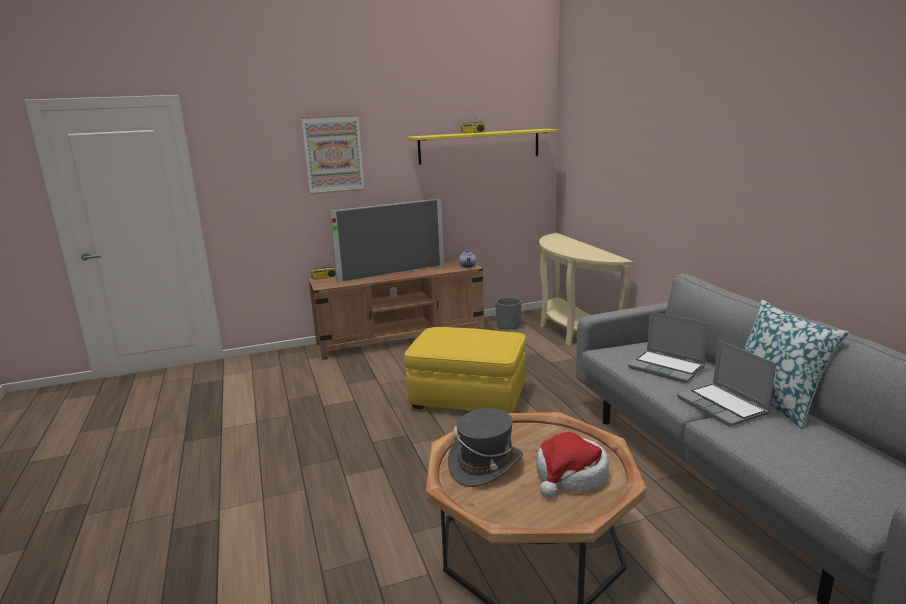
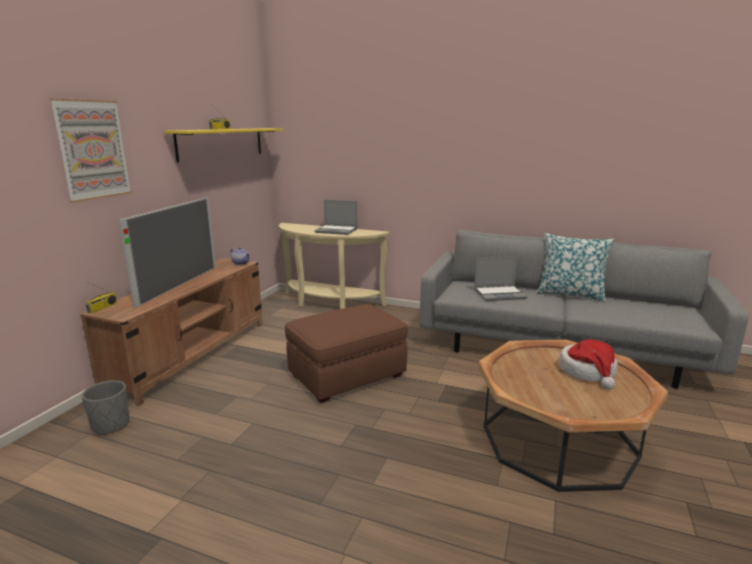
camera: 50 degrees left, 0 degrees up
yellow ottoman [404,327,526,413] -> brown ottoman [285,304,408,403]
grey hat [448,408,523,487] -> none
grey planter [495,297,522,329] -> grey planter moved to [82,380,129,435]
laptop [677,340,776,427] -> laptop moved to [315,200,358,235]

